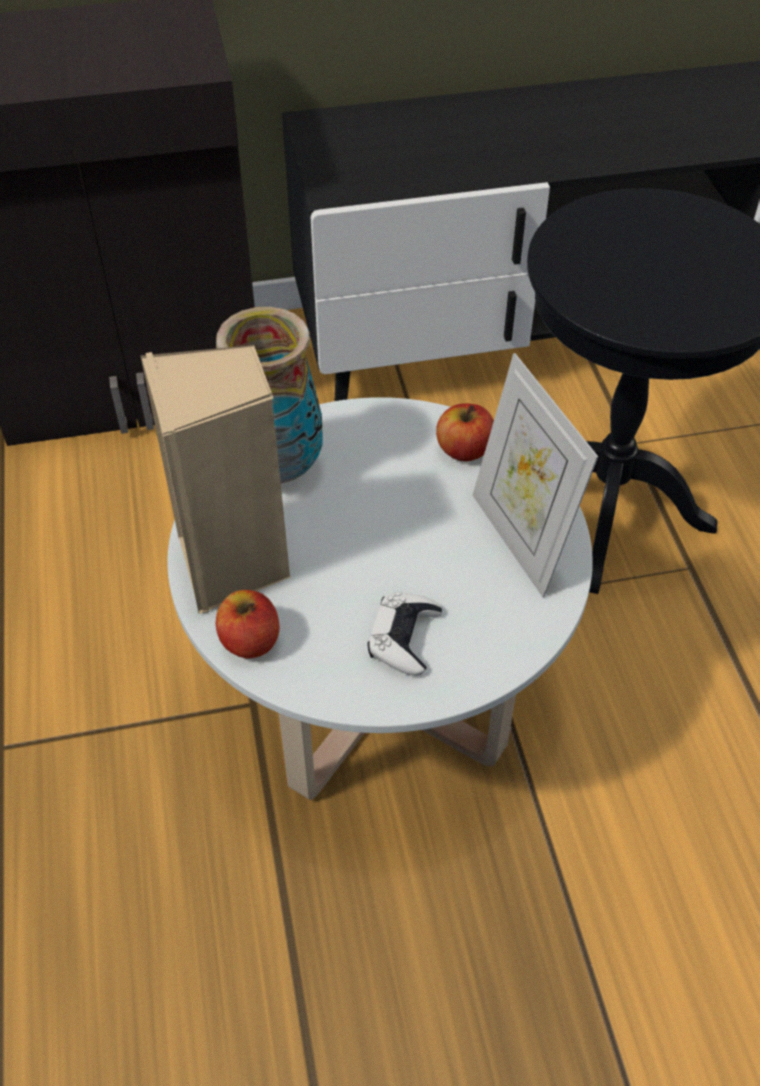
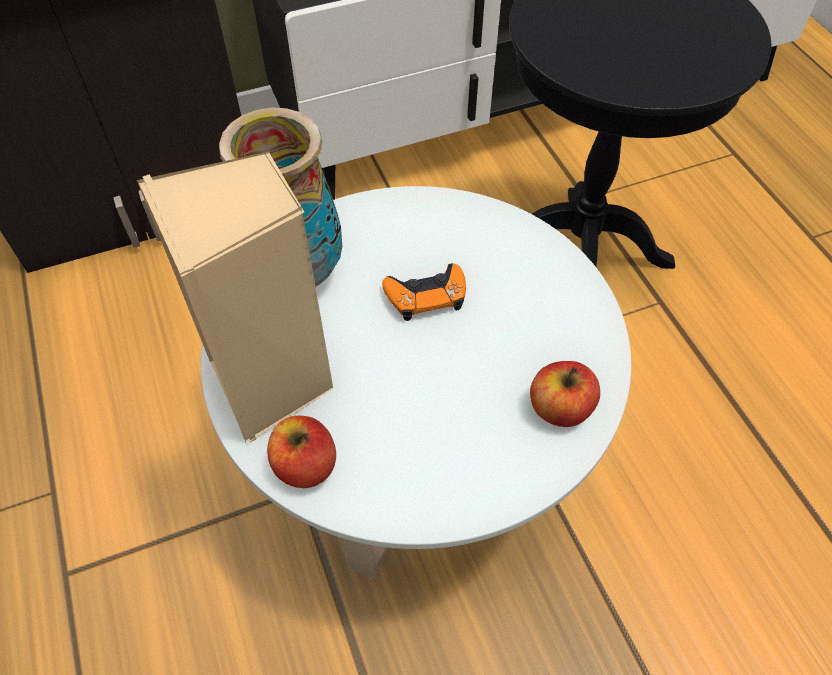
camera: 10 degrees left, 5 degrees up
white game controller [368,592,442,676] -> none
apple [436,403,494,462] -> apple moved to [530,361,600,427]
picture frame [473,353,598,597] -> none
none -> orange game controller [382,263,466,321]

